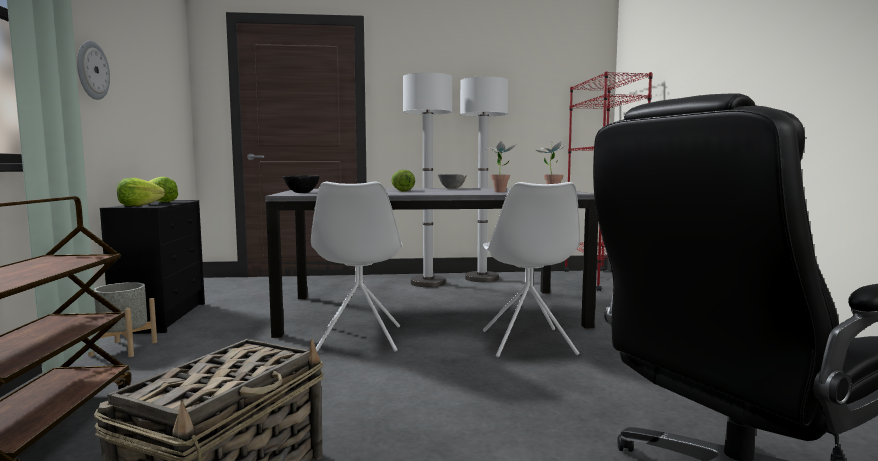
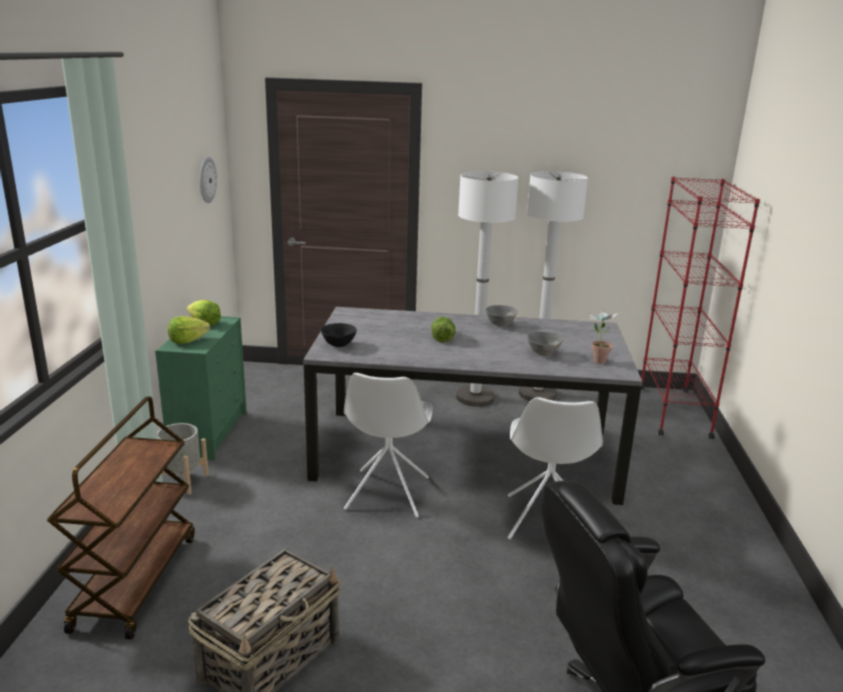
camera: 10 degrees right, 15 degrees up
wall clock [77,41,110,100] -> wall clock moved to [200,157,217,203]
black dresser [100,200,205,334] -> green dresser [155,316,247,461]
potted plant [485,141,516,192] -> grey bowl [527,332,563,356]

